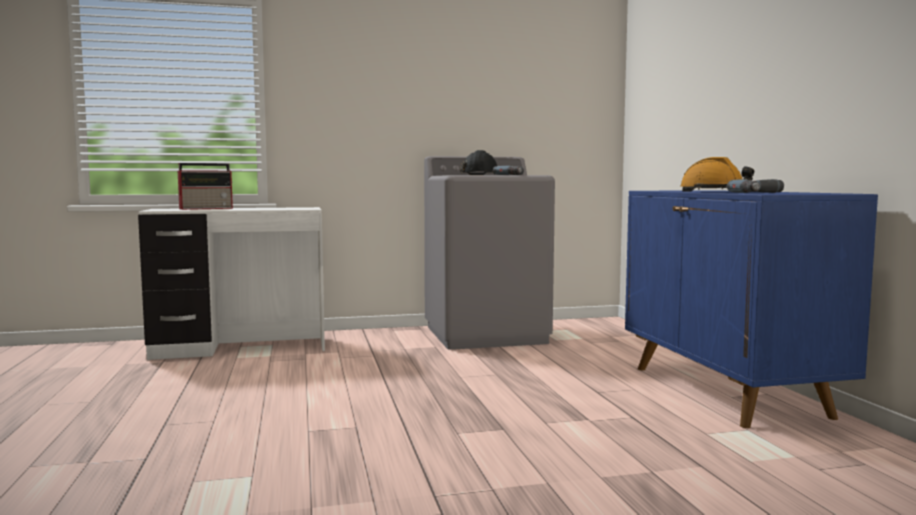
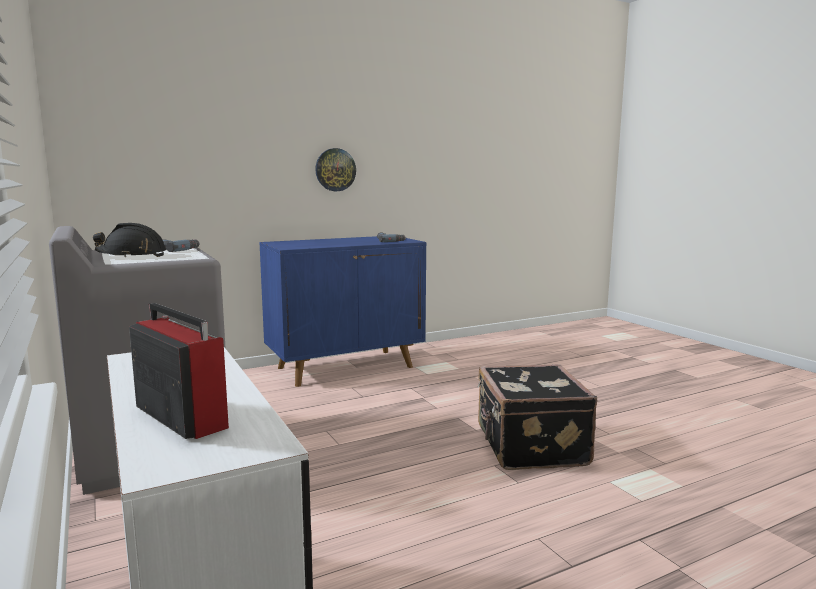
camera: 105 degrees left, 5 degrees up
orange hard hat [680,157,754,192] -> none
none -> wall clock [315,148,356,191]
none -> black suitcase [477,364,597,470]

